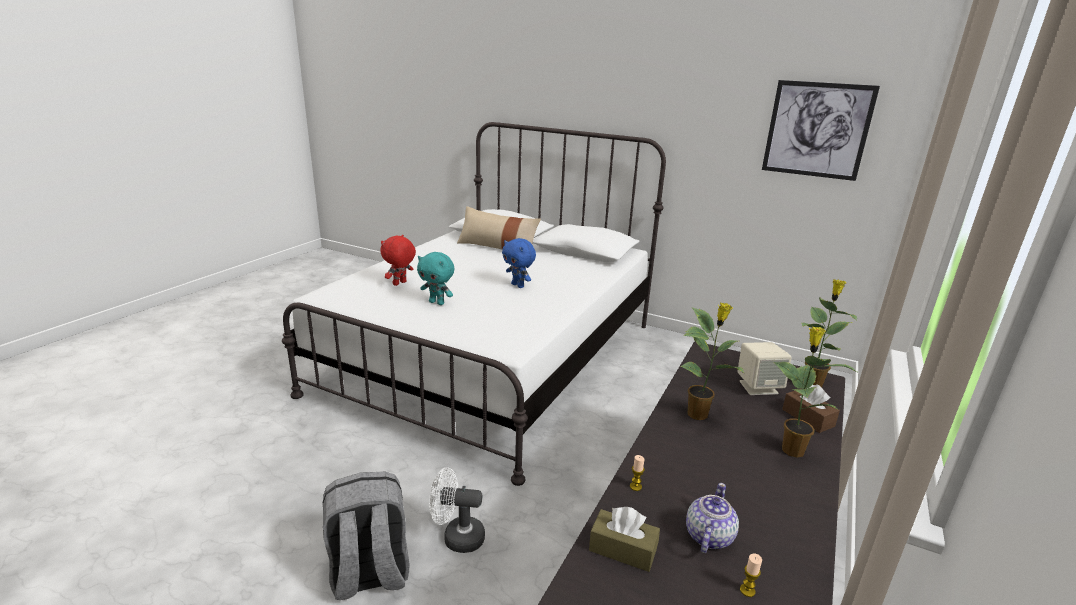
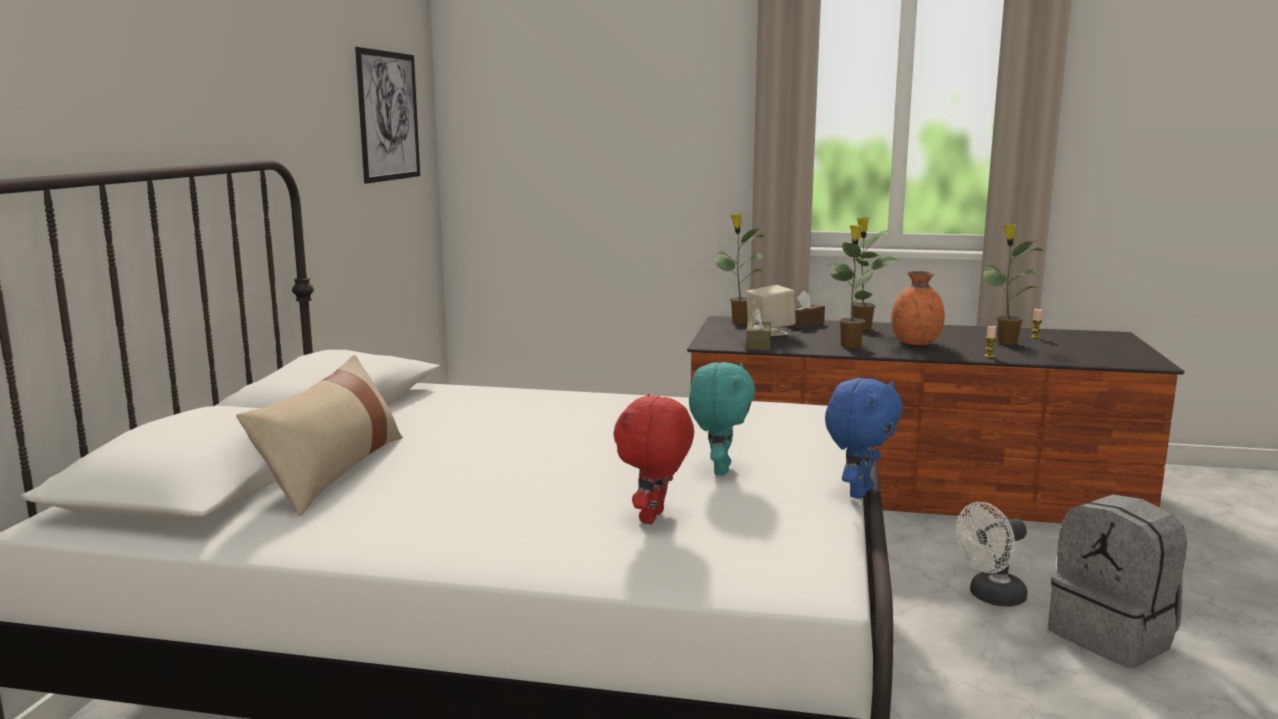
camera: 105 degrees left, 10 degrees down
red plush toy [380,235,416,286] -> red plush toy turned 90 degrees clockwise [613,394,694,524]
white fan [429,468,485,553] -> white fan turned 75 degrees clockwise [956,502,1028,607]
blue plush toy [502,238,536,288] -> blue plush toy moved to [825,378,903,499]
brown tissue box [589,507,660,572] -> brown tissue box moved to [746,308,771,350]
teapot [686,483,739,553] -> potted plant [982,224,1044,345]
none -> orange vase [891,271,945,345]

